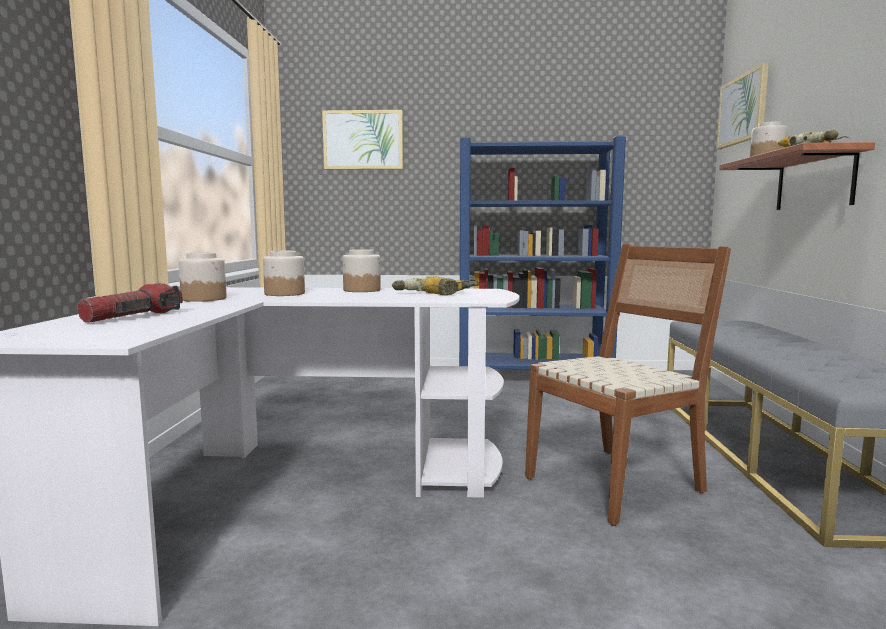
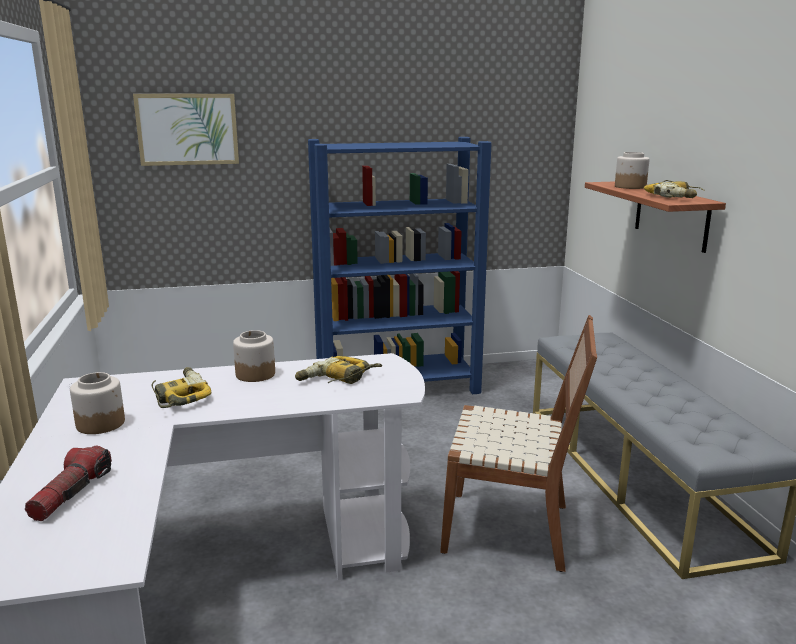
camera: 15 degrees left, 10 degrees up
jar [263,251,305,296] -> power drill [152,367,211,408]
chair [525,244,731,526] -> chair turned 60 degrees clockwise [440,315,597,572]
picture [716,63,769,149] -> none

